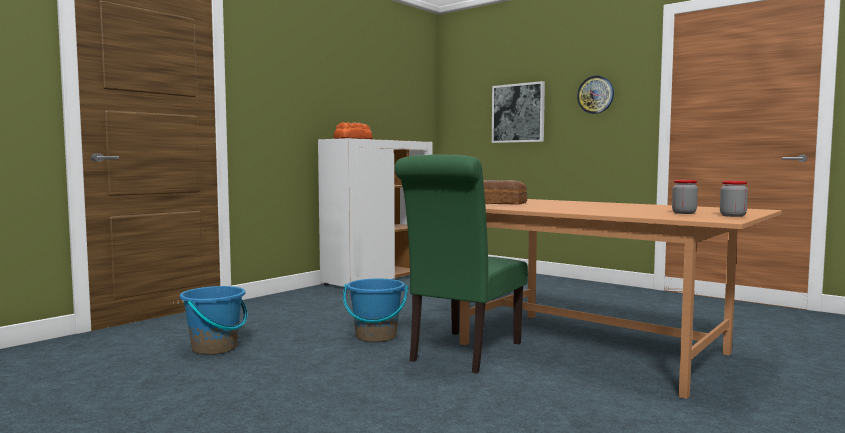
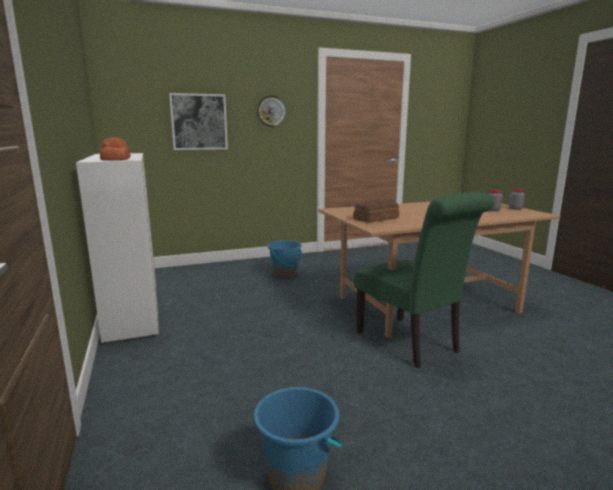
camera: 60 degrees left, 10 degrees up
blue bucket [343,279,408,342] -> blue bucket moved to [267,240,303,279]

